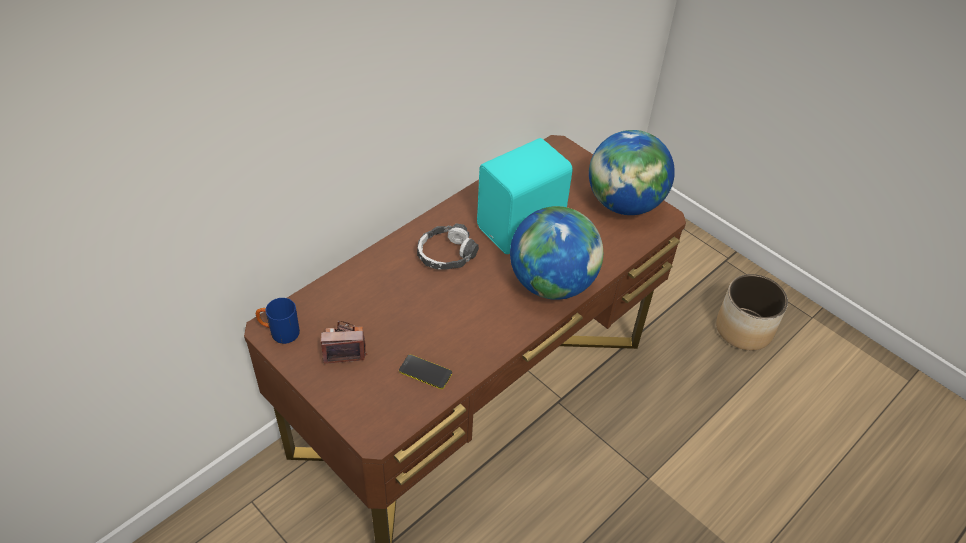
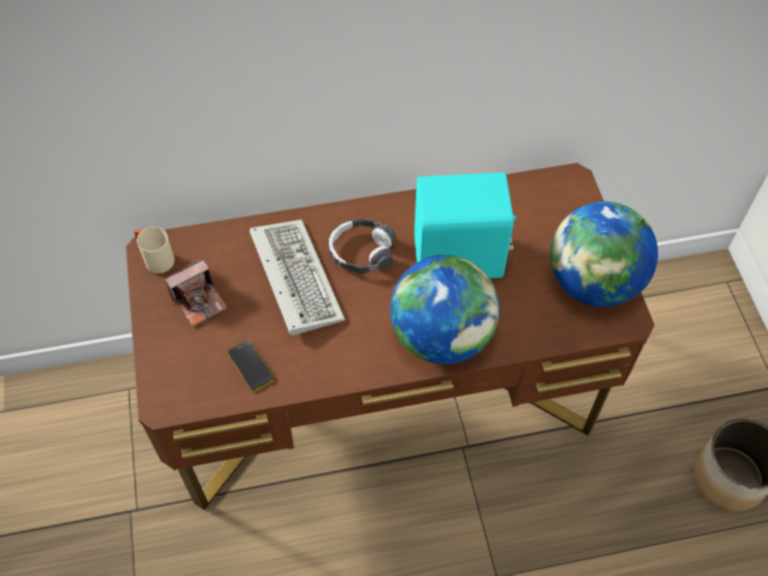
camera: 35 degrees right, 10 degrees up
blue mug [256,298,300,344] -> beige mug [134,227,174,273]
camera [321,321,367,364] -> camera turned 120 degrees clockwise [164,258,227,327]
none -> keyboard [250,219,345,335]

